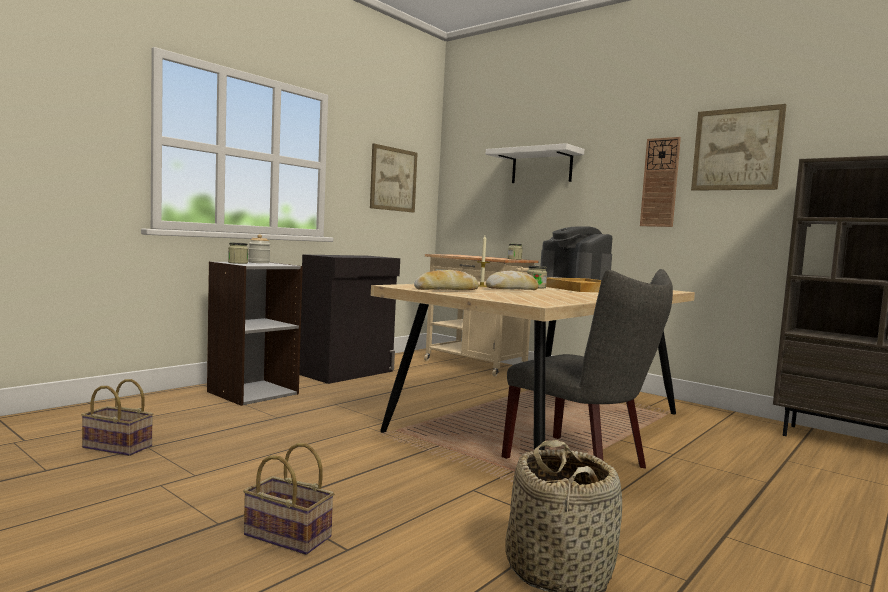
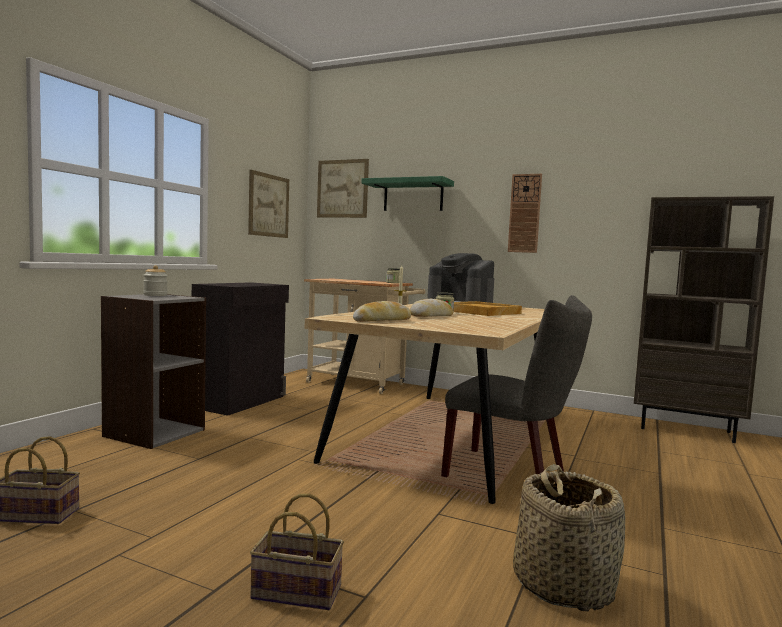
camera: 15 degrees left, 0 degrees up
jar [228,242,248,264] -> none
white shelf [486,143,584,183] -> green shelf [361,176,454,211]
picture [691,104,787,191] -> picture moved to [317,159,369,218]

